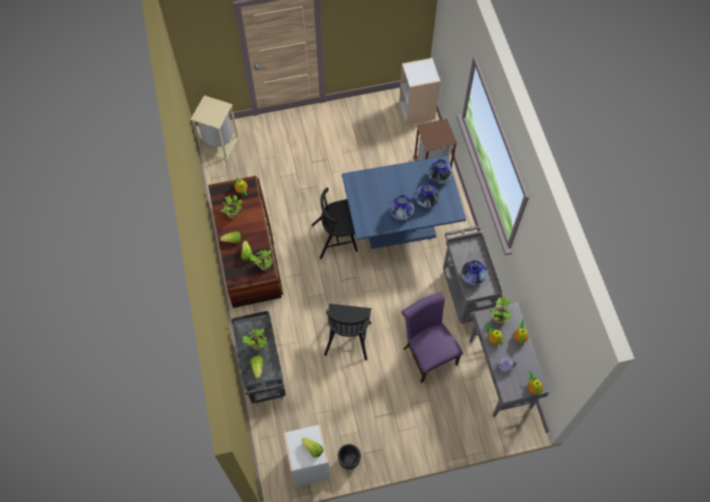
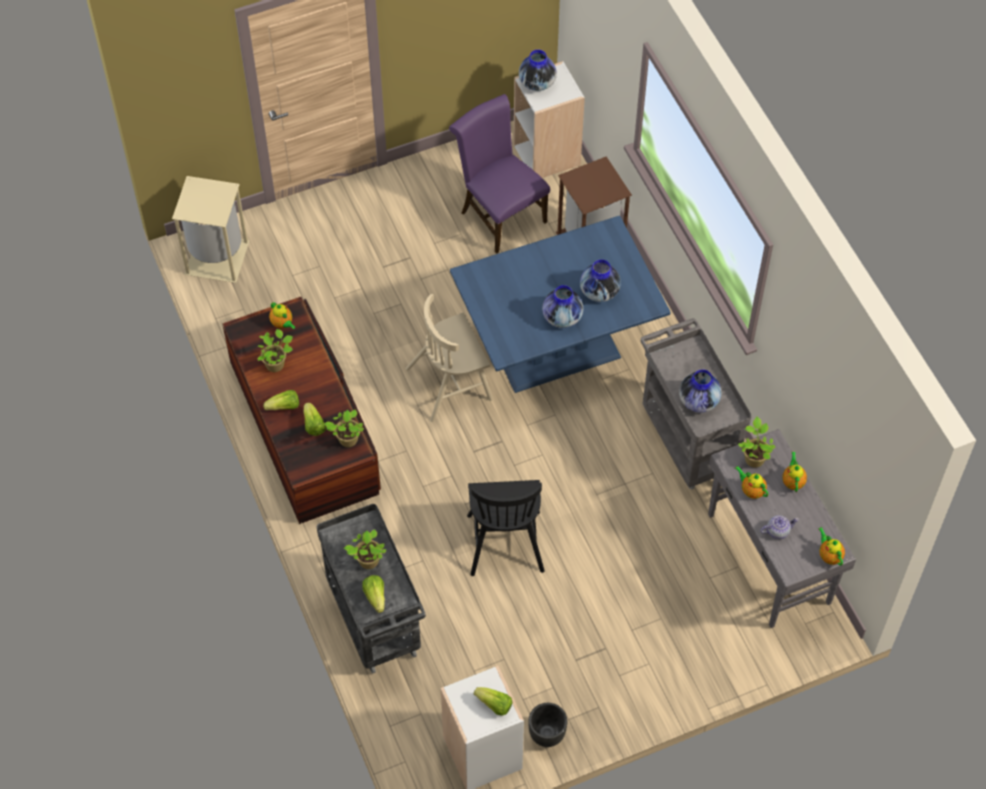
camera: 10 degrees left, 5 degrees down
black chair [312,188,358,259] -> beige chair [405,294,493,422]
purple chair [401,292,463,383] -> purple chair moved to [449,94,550,254]
vase [428,159,452,184] -> vase moved to [519,50,557,91]

